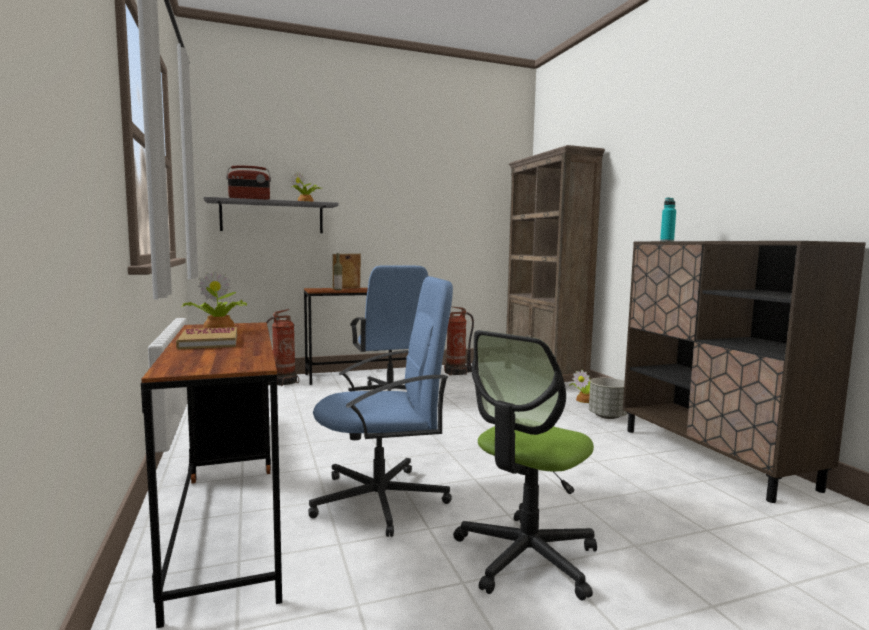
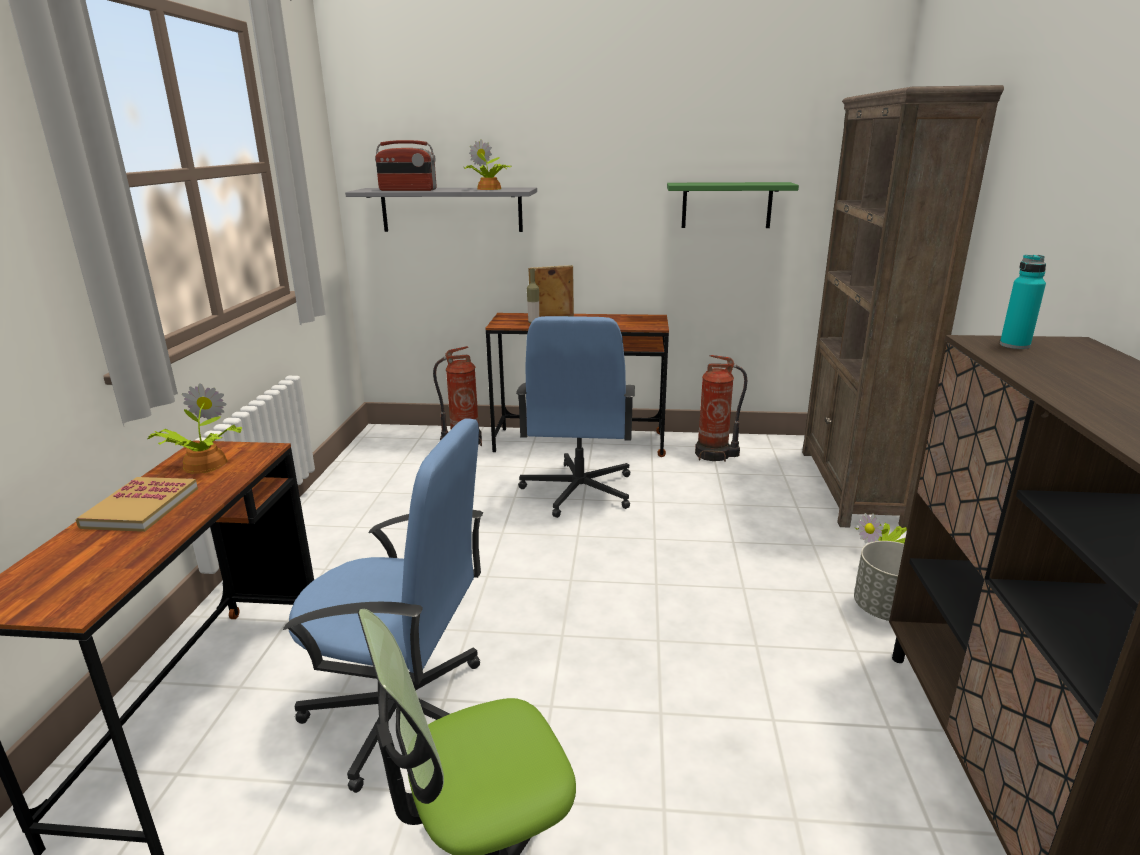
camera: 25 degrees right, 15 degrees up
none -> green shelf [667,182,799,228]

